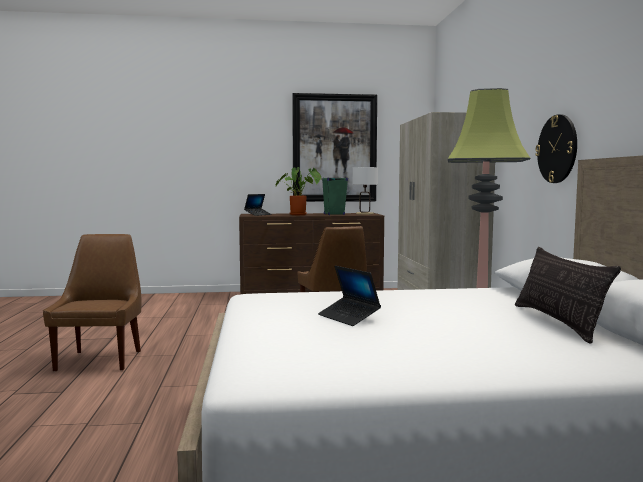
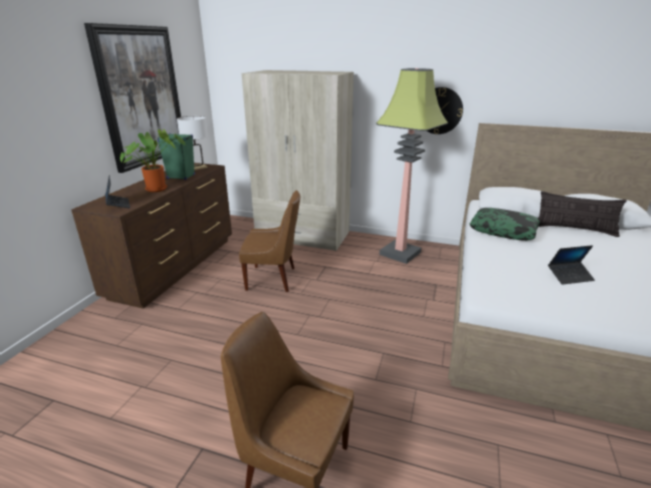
camera: 65 degrees left, 20 degrees up
none -> pillow [470,208,540,241]

